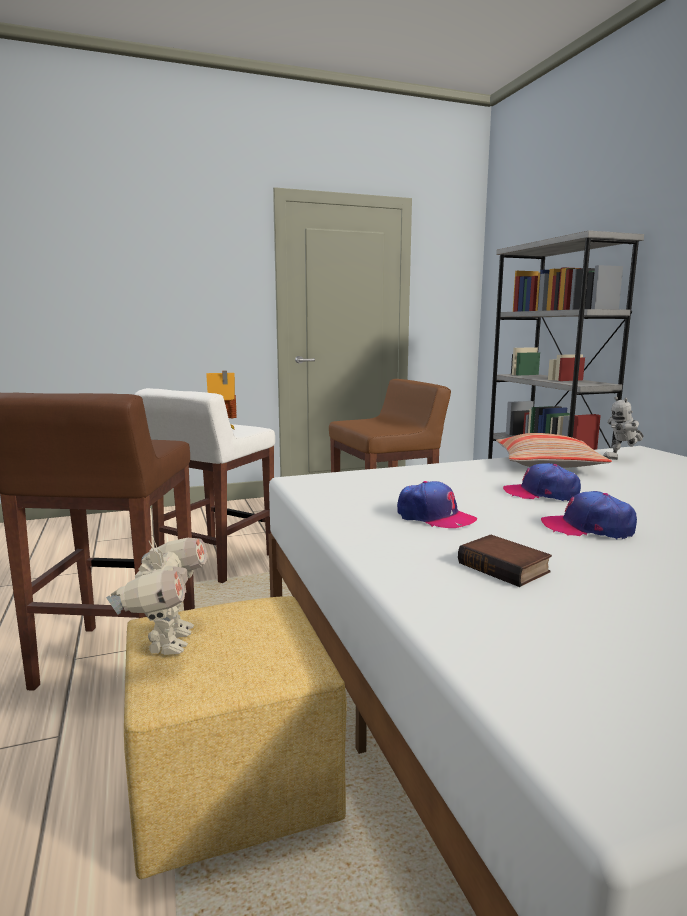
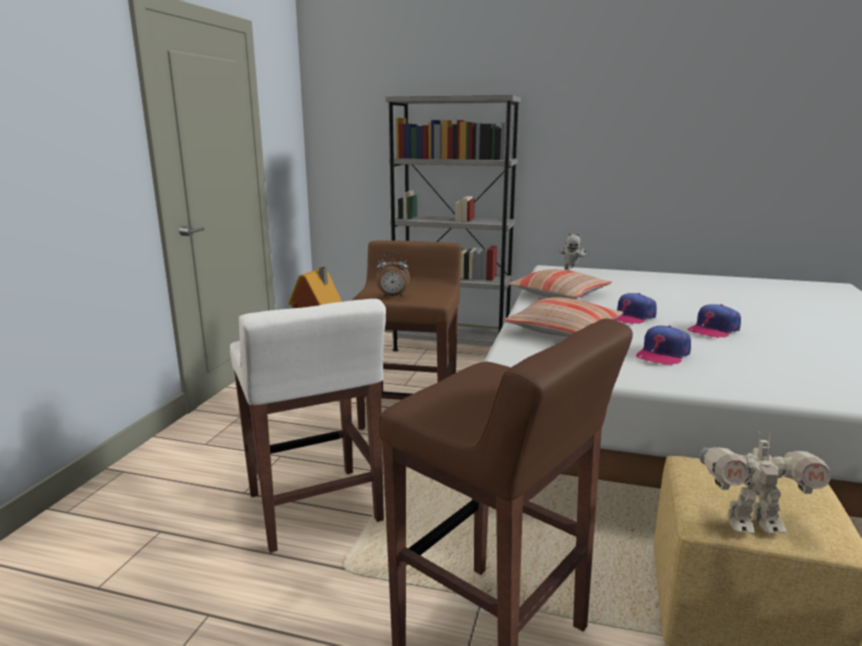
camera: 55 degrees left, 5 degrees up
toy robot [106,536,207,655] -> toy robot turned 150 degrees clockwise [699,431,831,534]
cap [397,481,477,528] -> cap turned 150 degrees clockwise [636,325,691,365]
book [458,535,552,587] -> none
none -> alarm clock [376,252,410,297]
none -> pillow [504,297,624,337]

